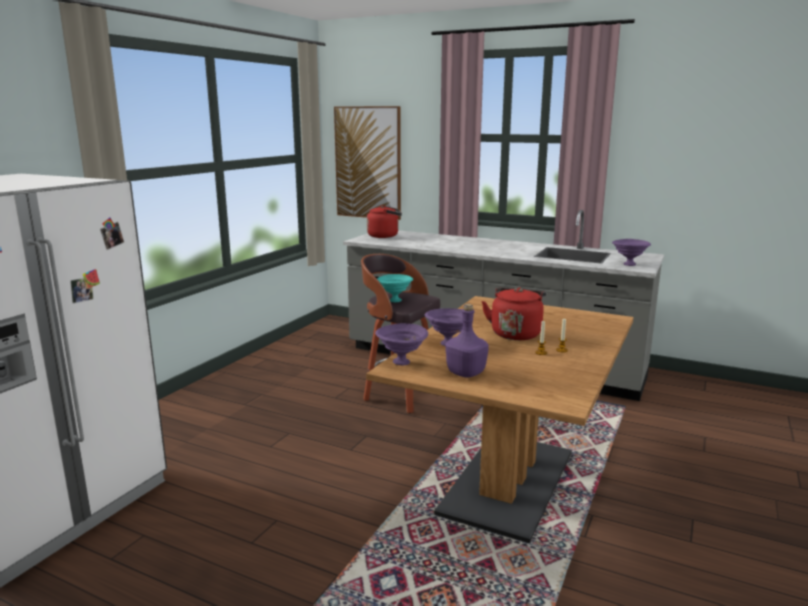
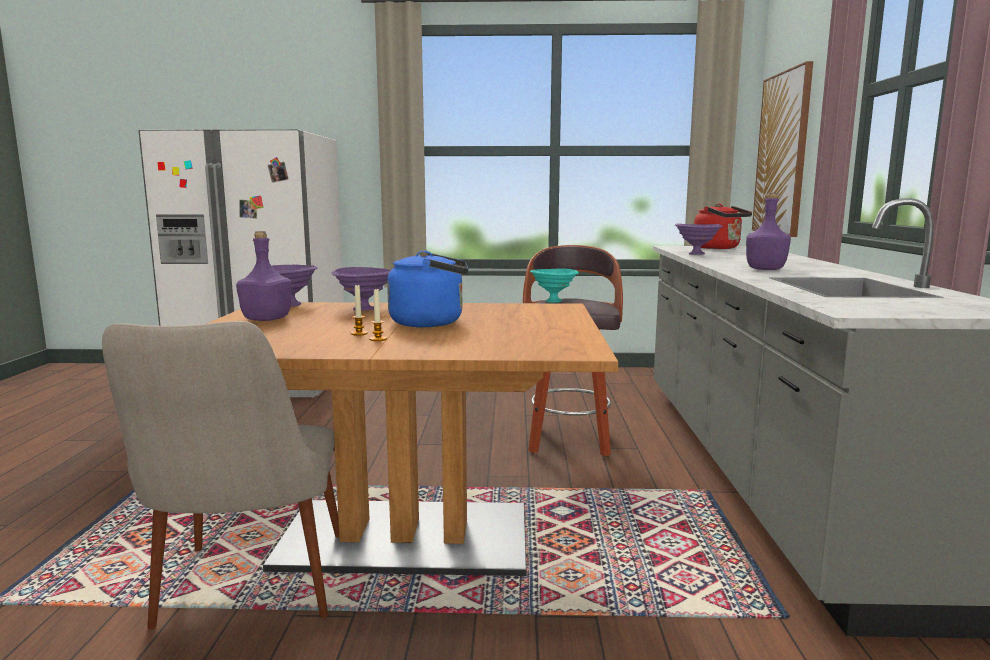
camera: 65 degrees right, 5 degrees down
red kettle [482,287,546,340] -> blue kettle [387,251,468,327]
purple bowl [612,239,651,266] -> purple bowl moved to [675,224,723,255]
none -> beige chair [102,321,339,630]
none -> purple bottle [746,192,791,270]

